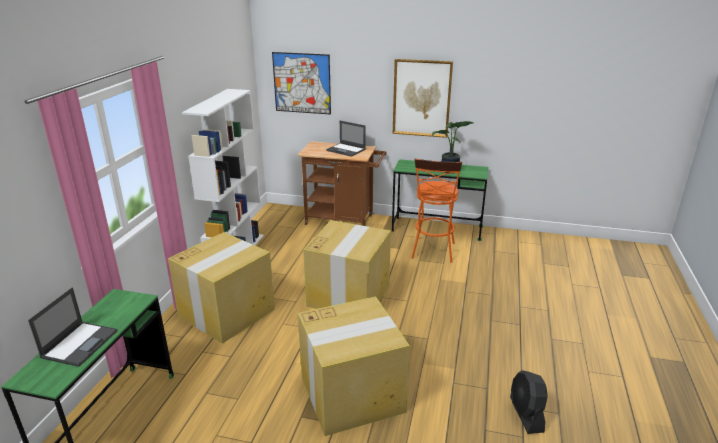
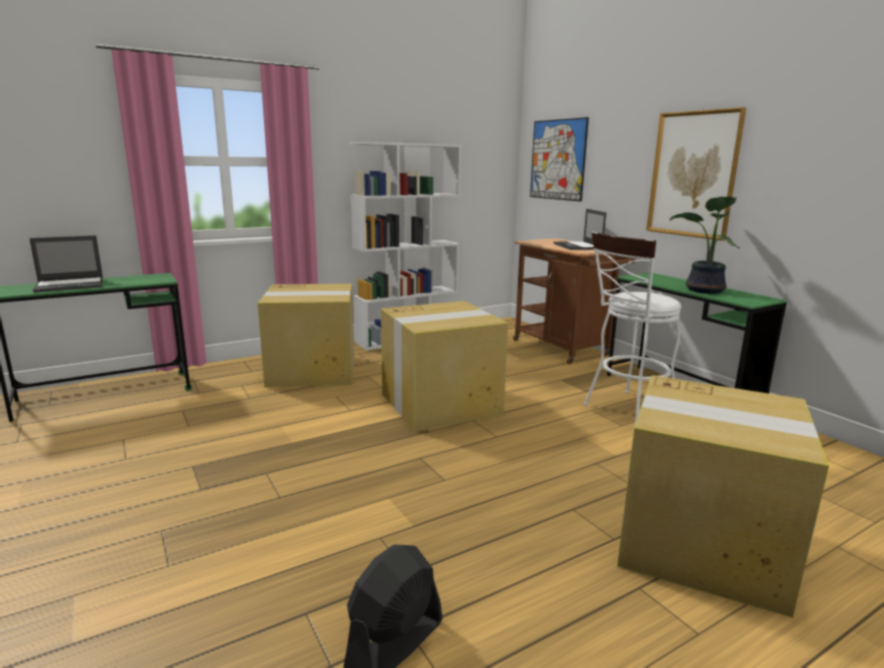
camera: 45 degrees right, 10 degrees down
cardboard box [298,296,410,436] -> cardboard box moved to [617,375,829,618]
orange stool [411,159,462,263] -> white stool [584,232,681,428]

